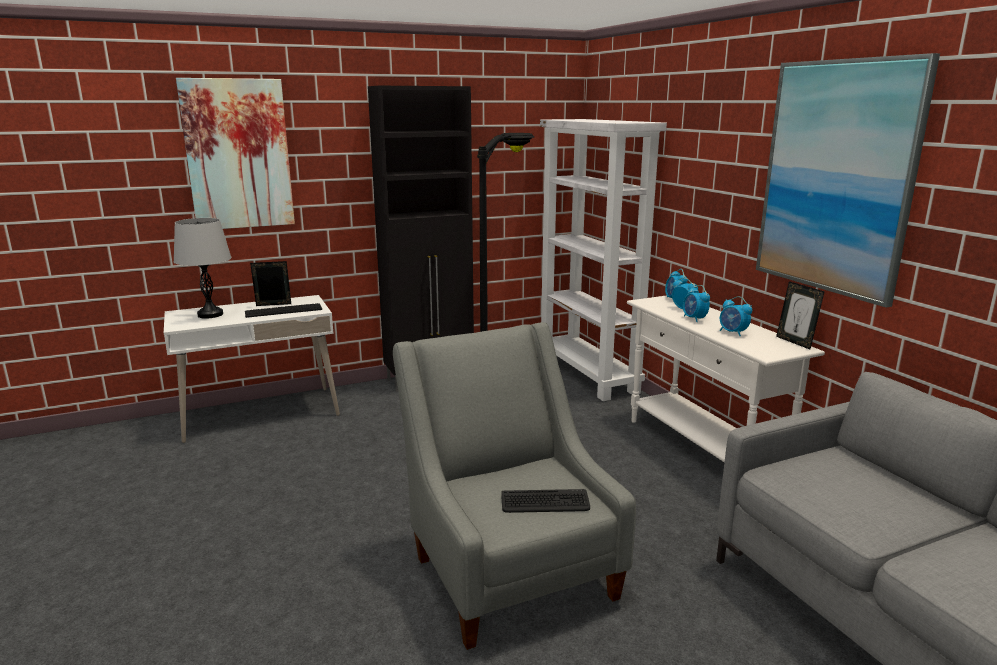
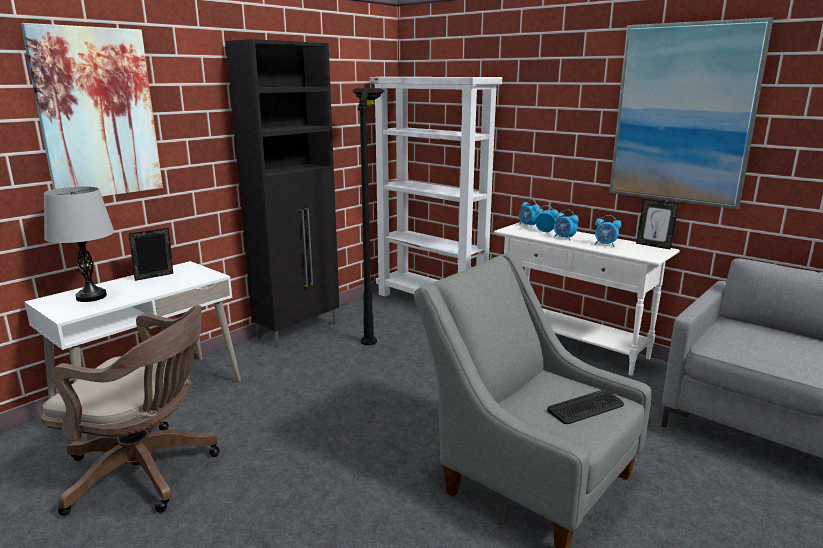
camera: 25 degrees left, 0 degrees up
keyboard [245,303,322,318] -> none
none -> brown office chair [41,305,220,516]

